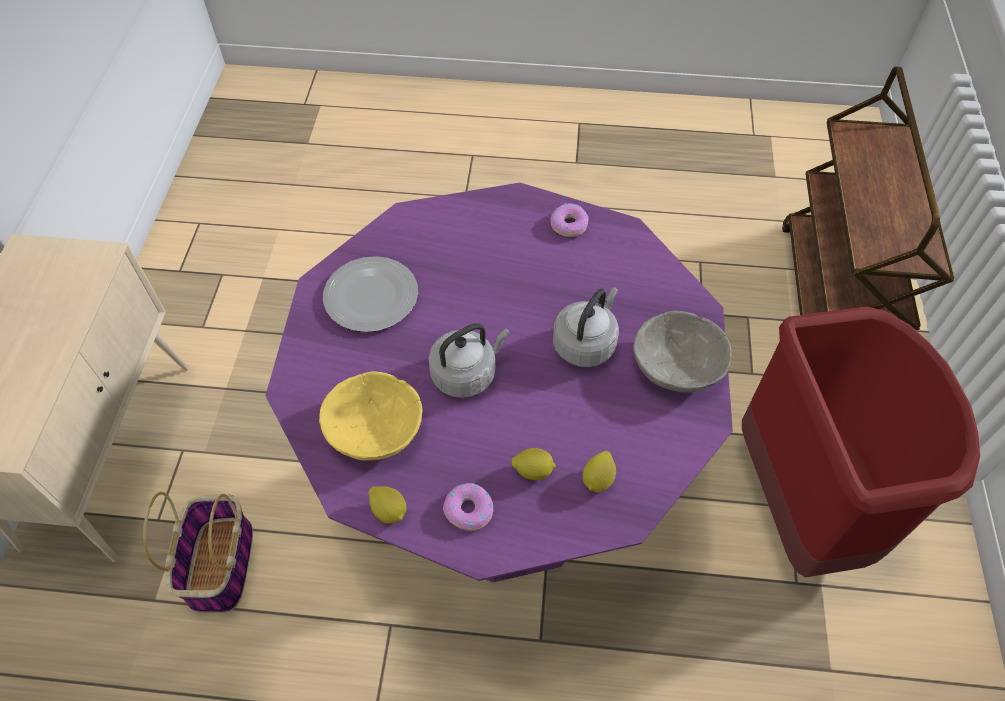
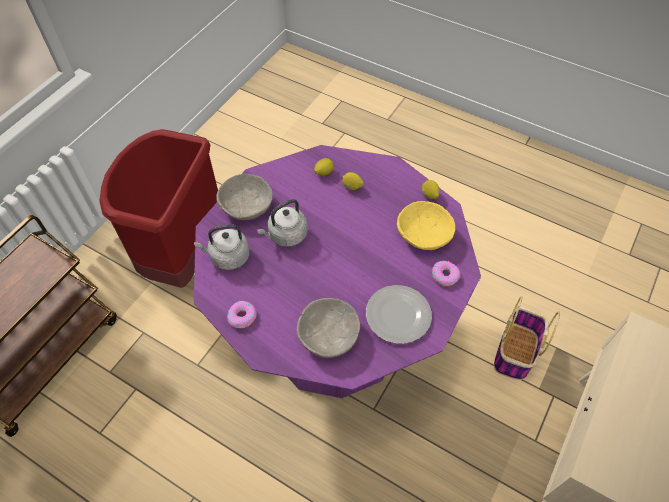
camera: 155 degrees left, 0 degrees up
grey kettle [428,323,510,398] -> grey kettle moved to [194,224,250,270]
donut [443,483,493,531] -> donut moved to [432,261,461,286]
none -> grey bowl [297,298,360,358]

